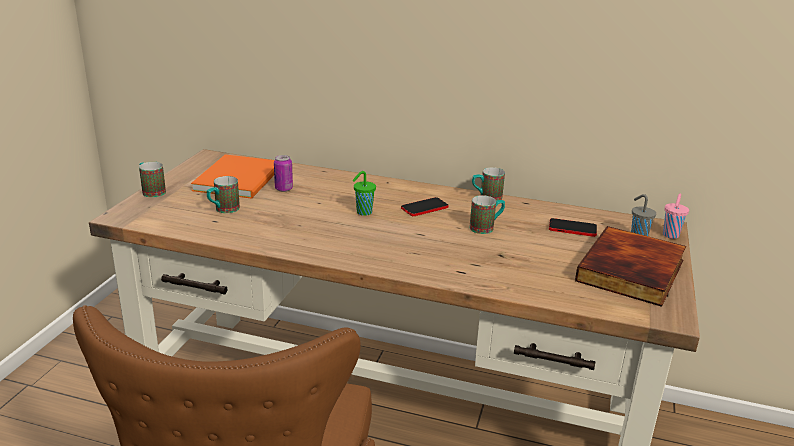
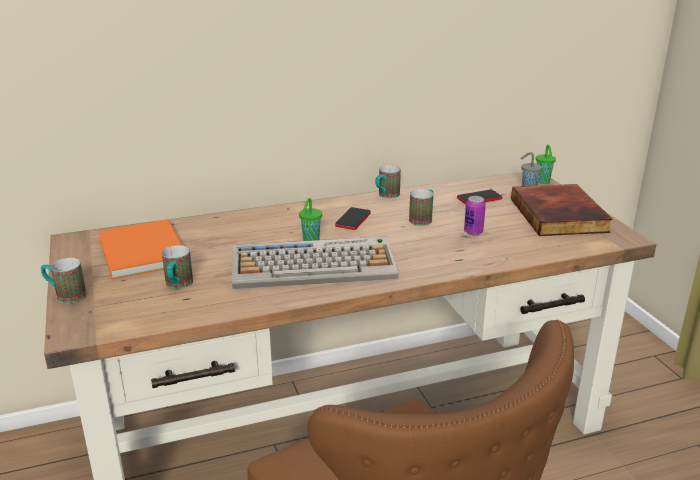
camera: 35 degrees left, 0 degrees up
can [274,155,293,192] -> can moved to [464,196,486,235]
pink cup [663,193,689,239] -> green cup [536,145,556,184]
none -> keyboard [232,236,398,289]

